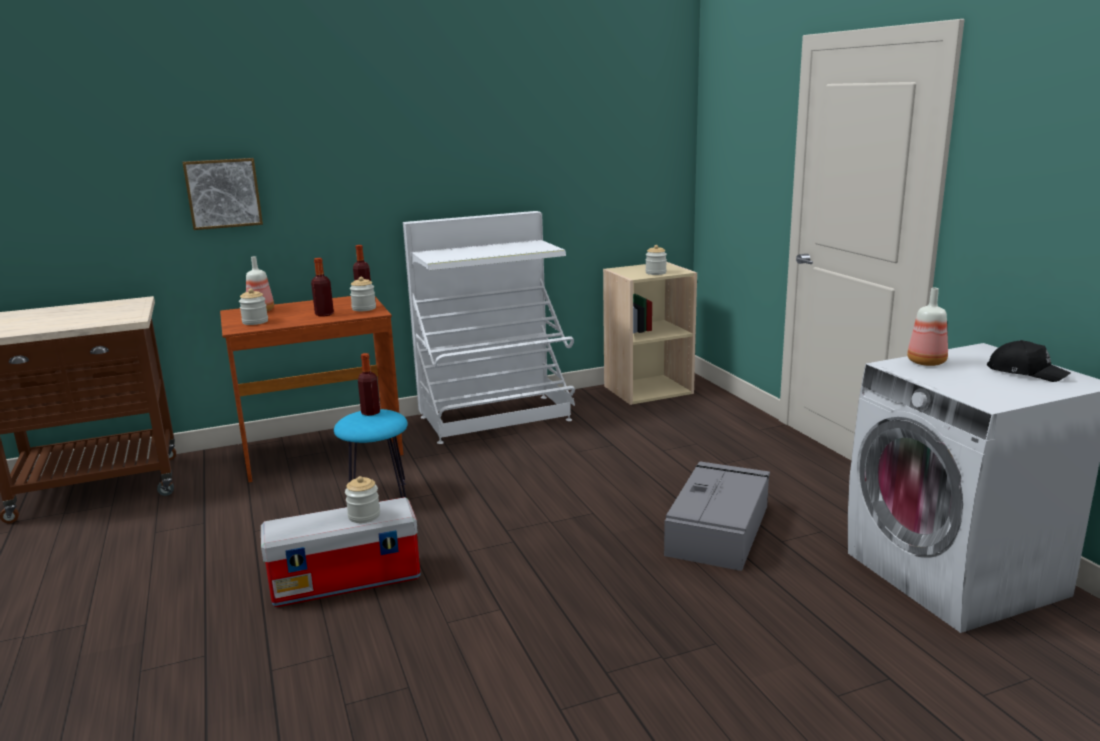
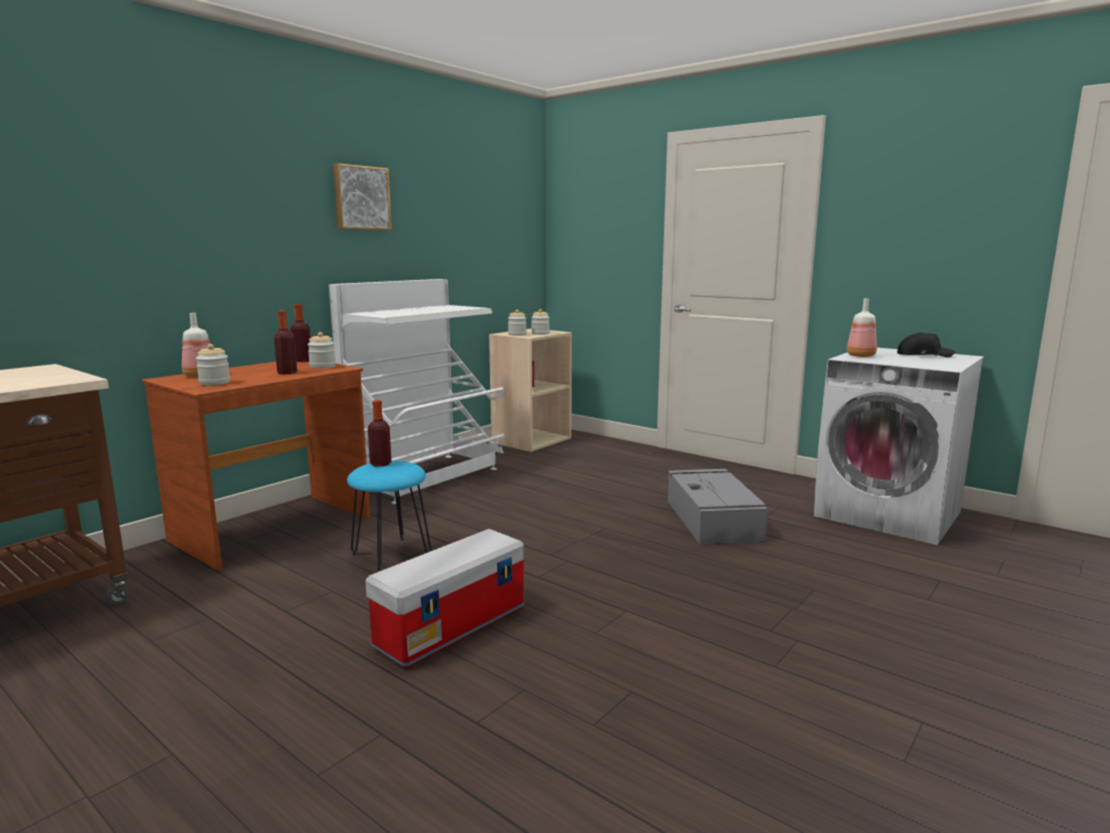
camera: 30 degrees left, 5 degrees down
picture [182,158,263,230] -> picture moved to [333,163,392,230]
jar [345,476,380,523] -> jar moved to [508,310,527,336]

